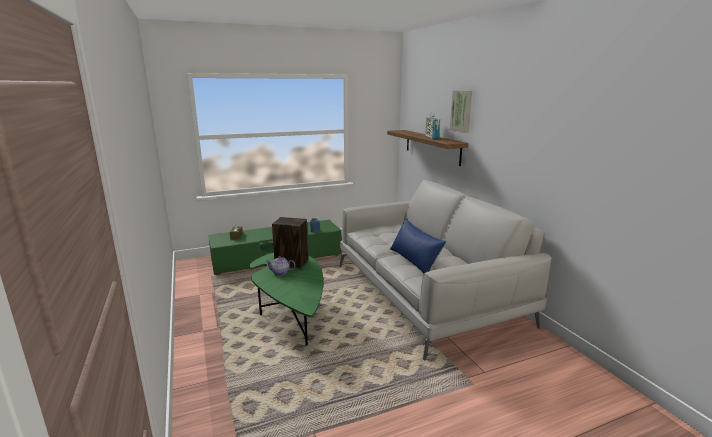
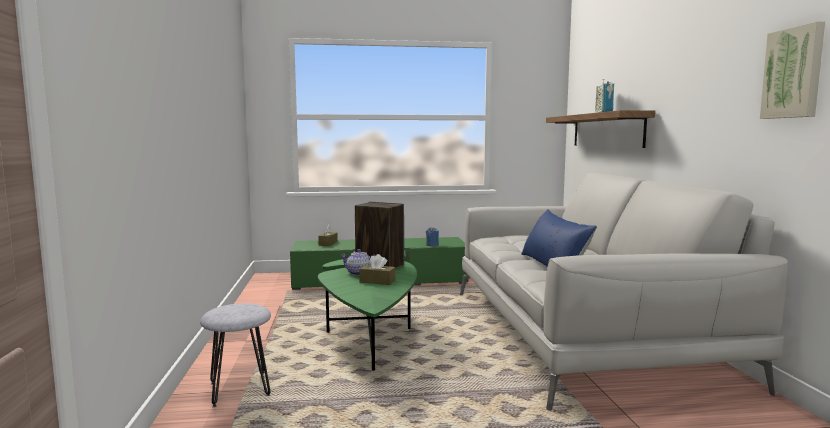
camera: 15 degrees right, 10 degrees down
picture [450,90,472,133] -> picture moved to [760,21,825,119]
none -> grey stool [200,303,271,407]
none -> brown tissue box [359,254,396,285]

